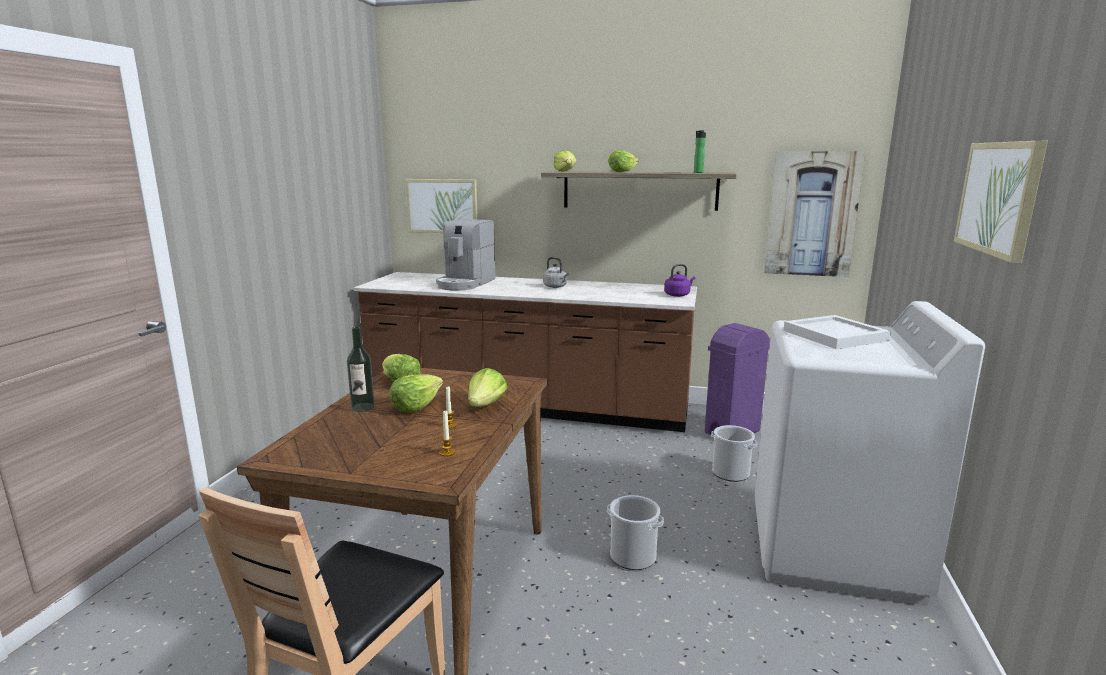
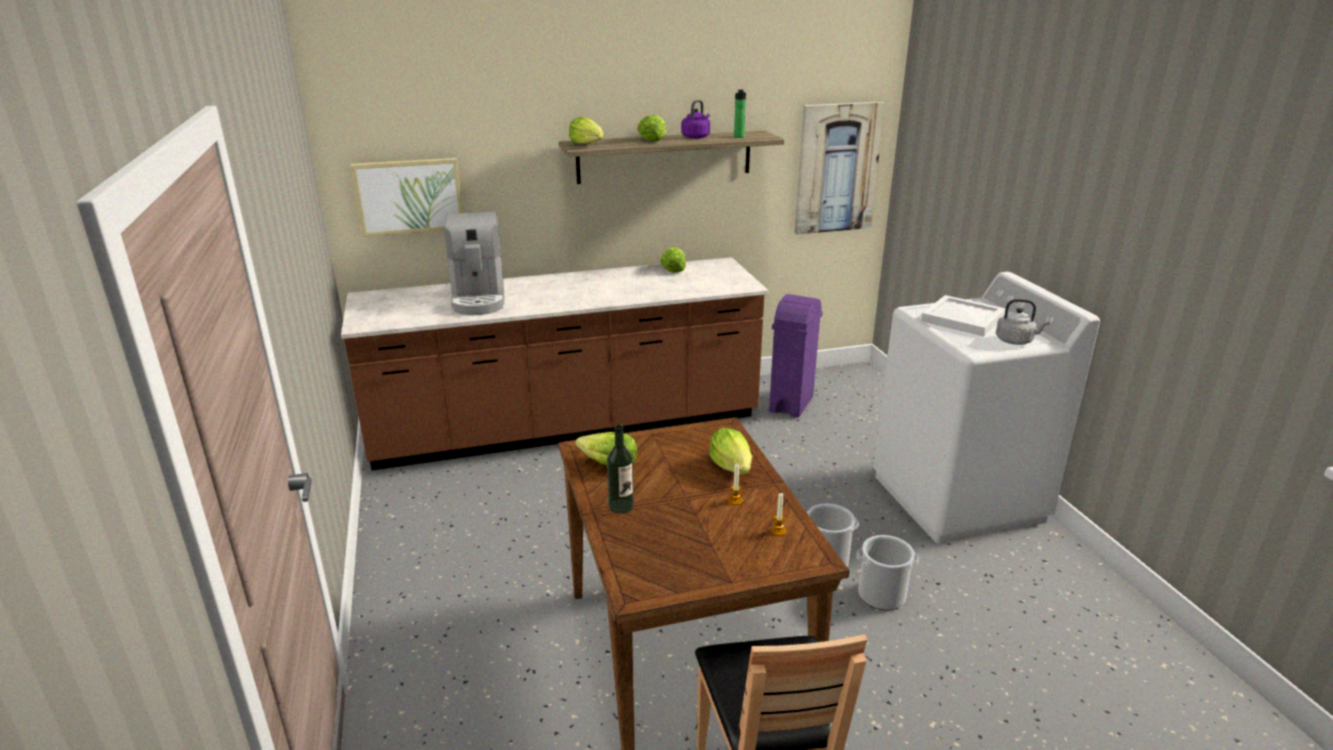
camera: 30 degrees left, 10 degrees up
lettuce [389,374,443,412] -> lettuce moved to [660,247,686,273]
grey kettle [543,257,569,288] -> grey kettle moved to [996,299,1050,345]
purple kettle [664,264,695,297] -> purple kettle moved to [681,100,710,139]
bucket [711,425,757,482] -> bucket moved to [857,535,919,610]
picture [954,141,1048,263] -> none

